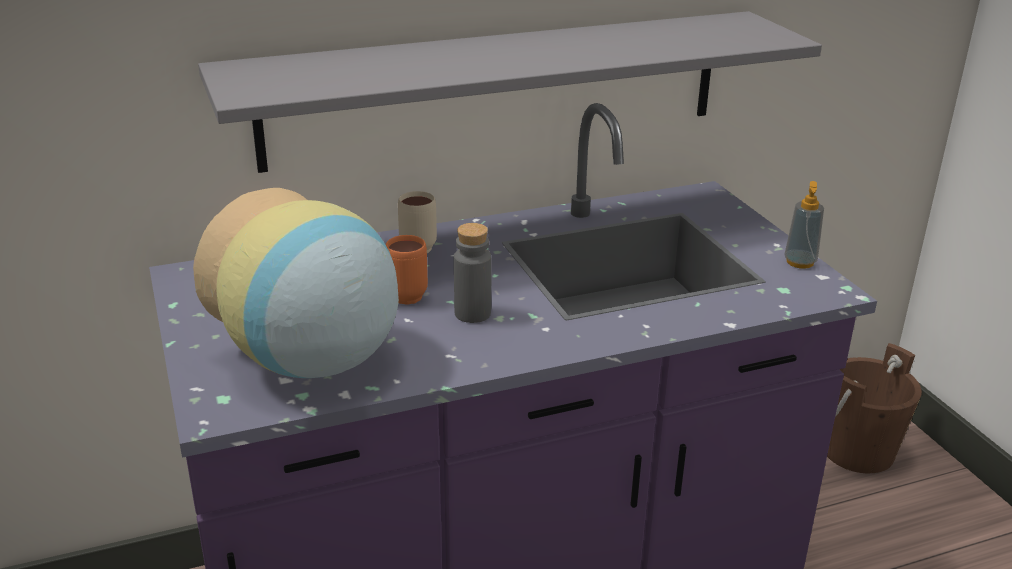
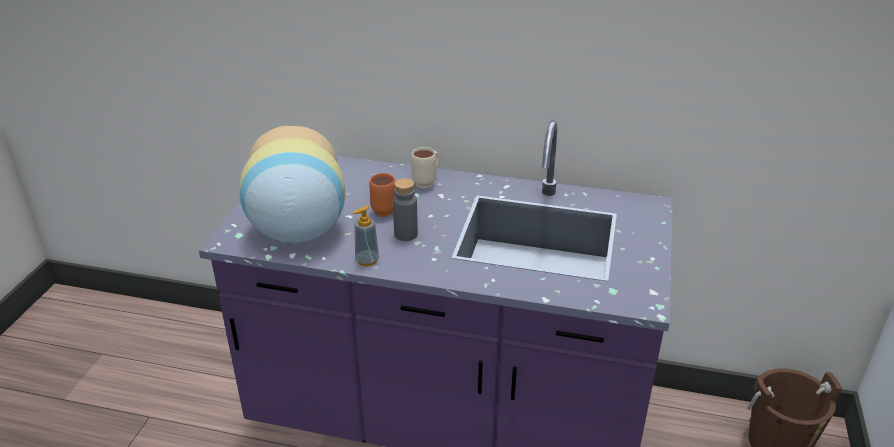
camera: 35 degrees right, 5 degrees up
grey shelf [198,11,822,173] -> none
soap dispenser [784,181,824,269] -> soap dispenser moved to [353,206,379,266]

